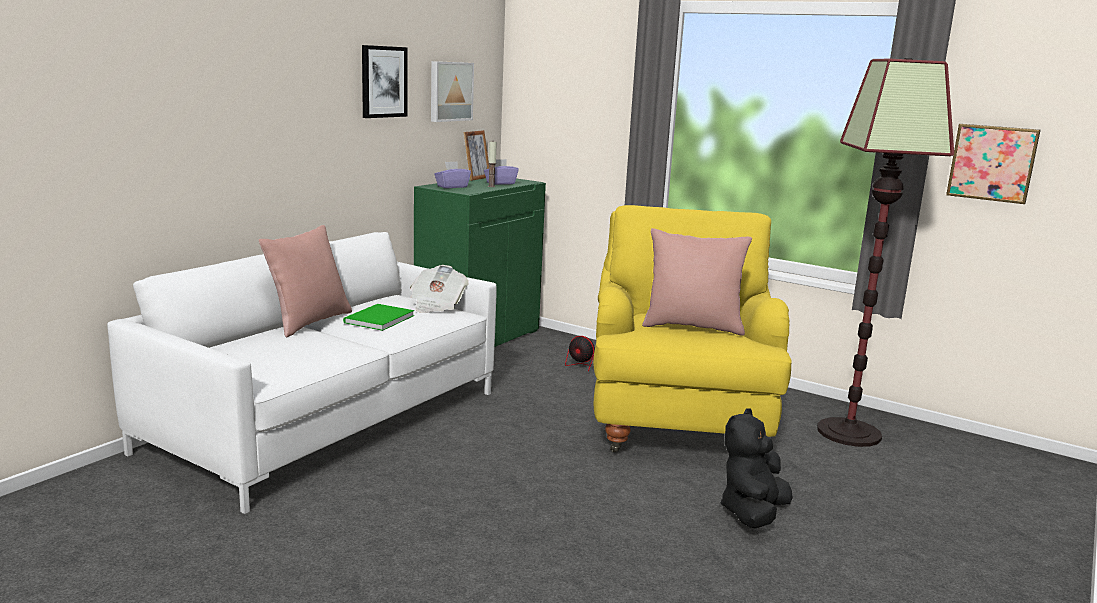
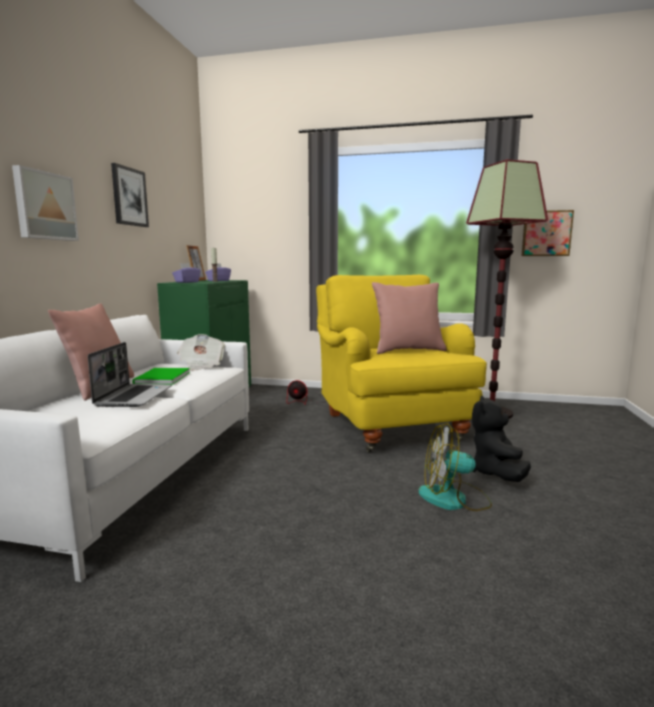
camera: 20 degrees left, 5 degrees down
picture [431,61,474,122] -> picture moved to [12,165,79,241]
none -> laptop [88,342,172,407]
none -> fan [419,423,492,511]

